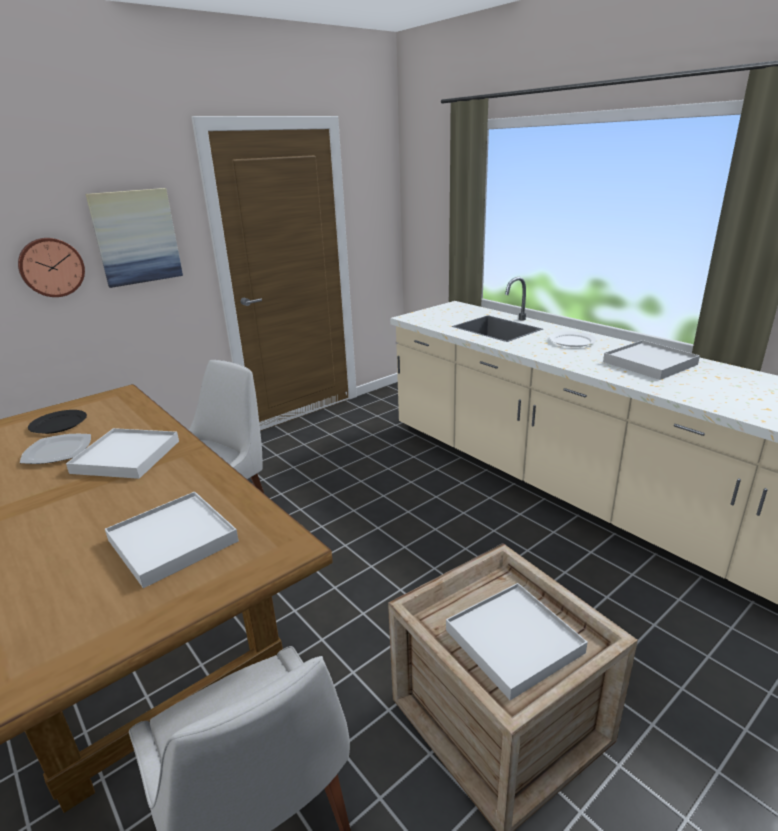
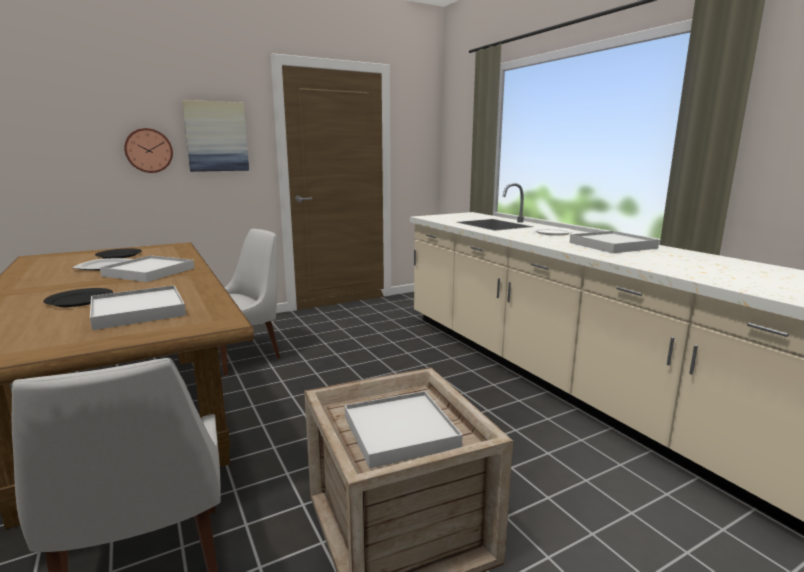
camera: 10 degrees right, 10 degrees down
none -> black plate [43,288,113,307]

